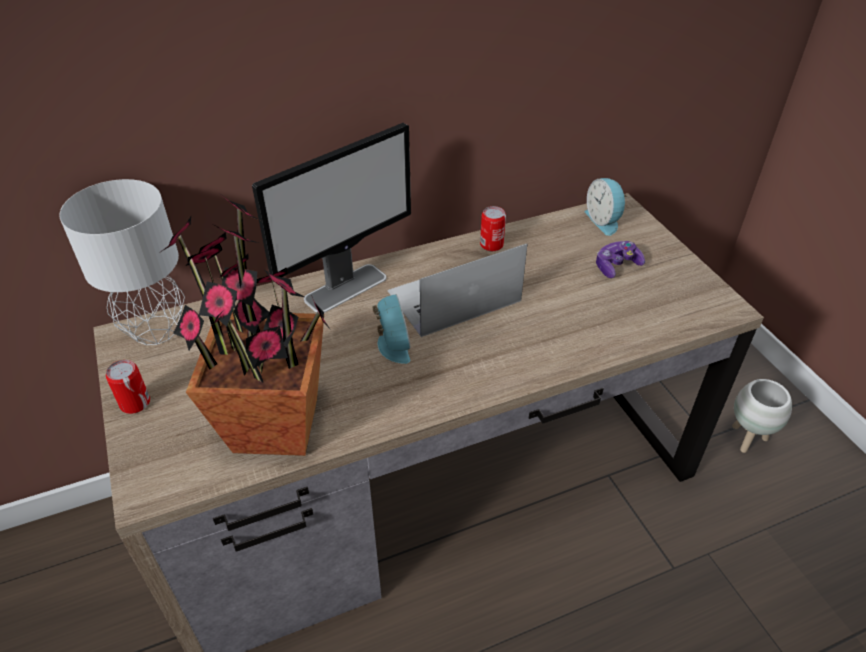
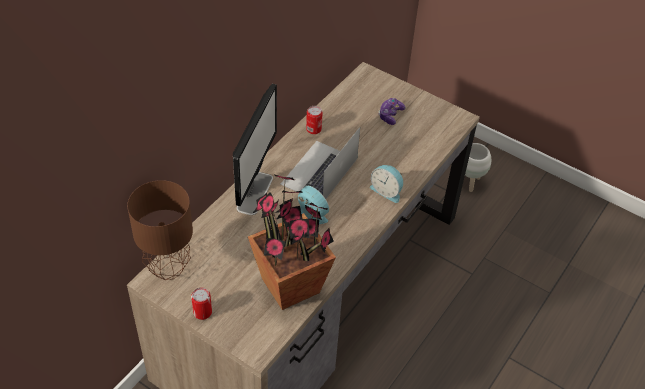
camera: 35 degrees left, 5 degrees up
grey table lamp [59,179,185,345] -> brown table lamp [127,180,193,280]
alarm clock [585,178,627,236] -> alarm clock moved to [370,165,403,203]

